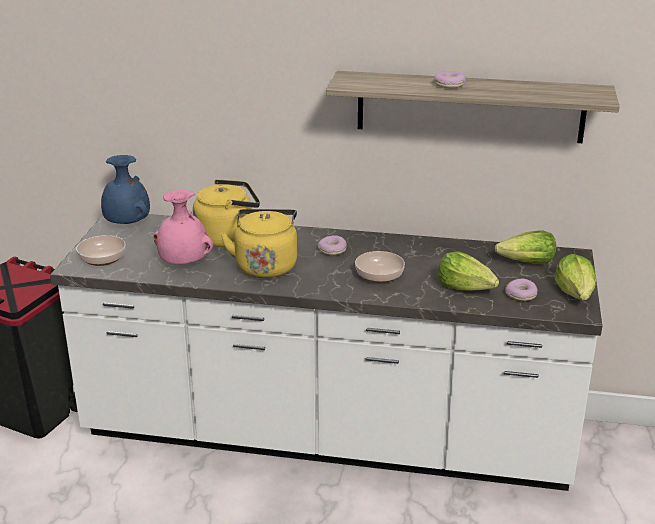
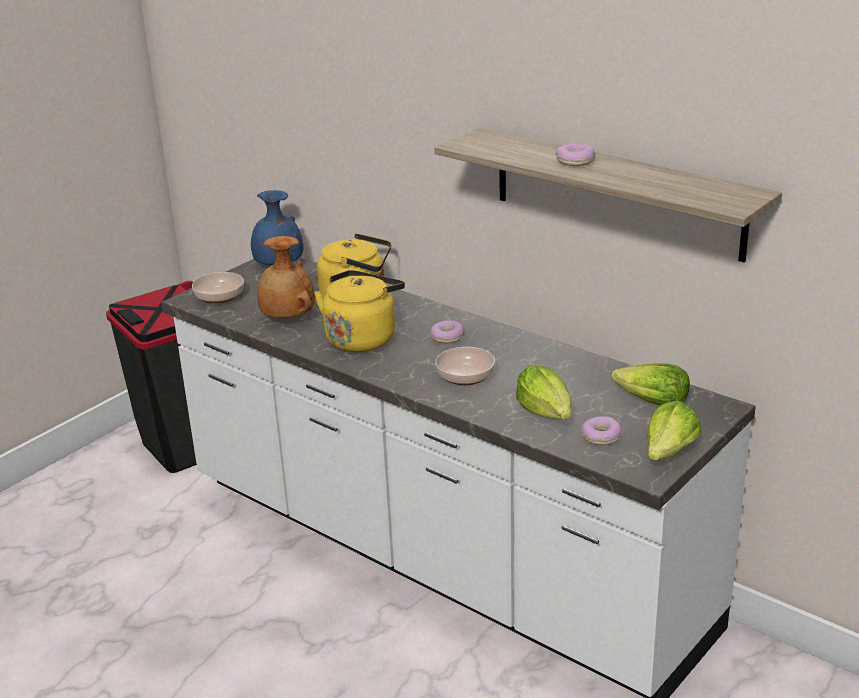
camera: 30 degrees right, 0 degrees up
pink vase [153,190,213,264] -> brown vase [257,236,315,318]

